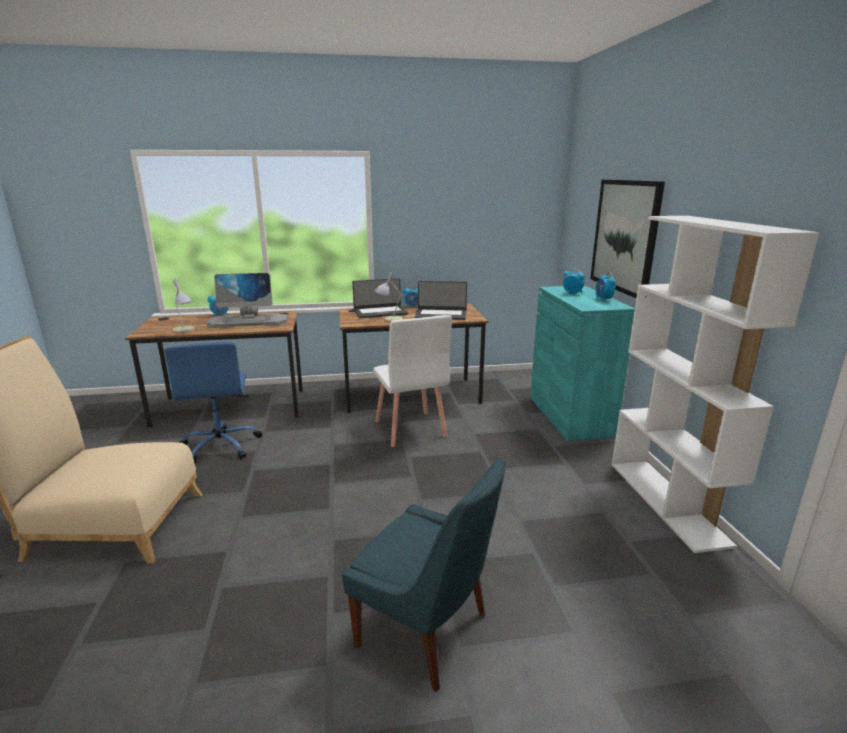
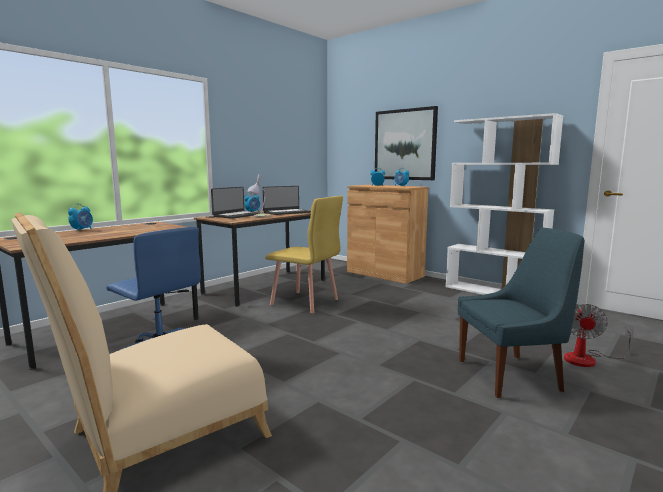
camera: 40 degrees left, 10 degrees down
table lamp [173,279,195,333] -> none
monitor [207,273,288,328] -> none
white chair [373,315,452,447] -> yellow chair [265,196,343,313]
turquoise cabinet [530,285,635,441] -> brown cabinet [347,185,428,284]
none -> fan [564,304,634,367]

